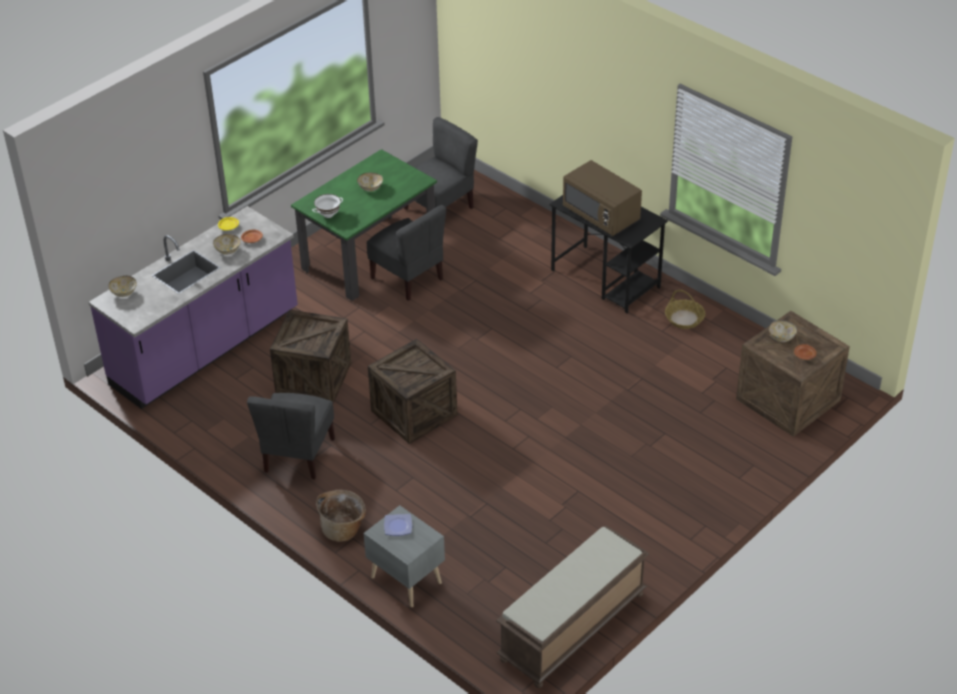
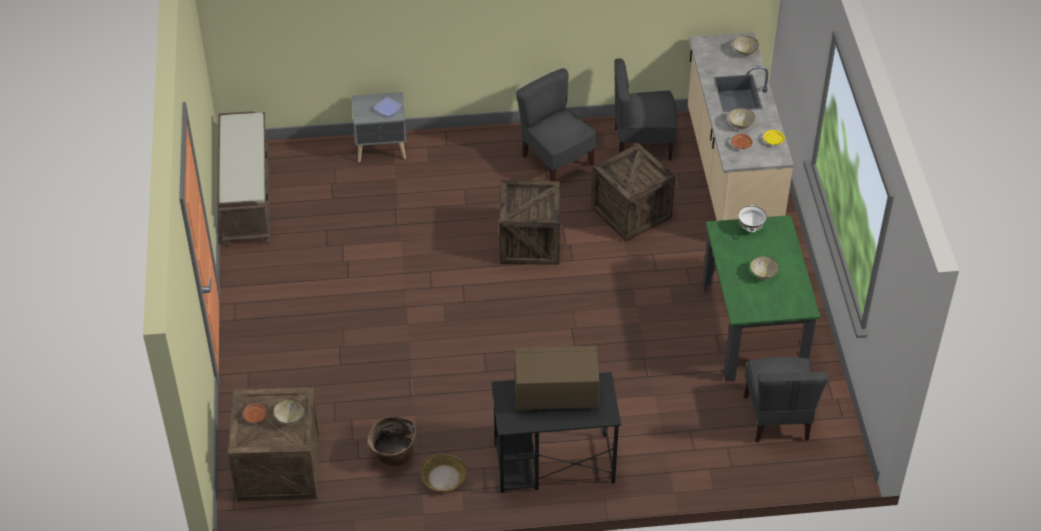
camera: 130 degrees right, 5 degrees up
purple counter [89,206,298,409] -> beige counter [688,33,794,221]
basket [316,490,366,542] -> basket moved to [367,417,416,466]
grey chair [366,205,446,301] -> grey chair moved to [614,58,677,161]

